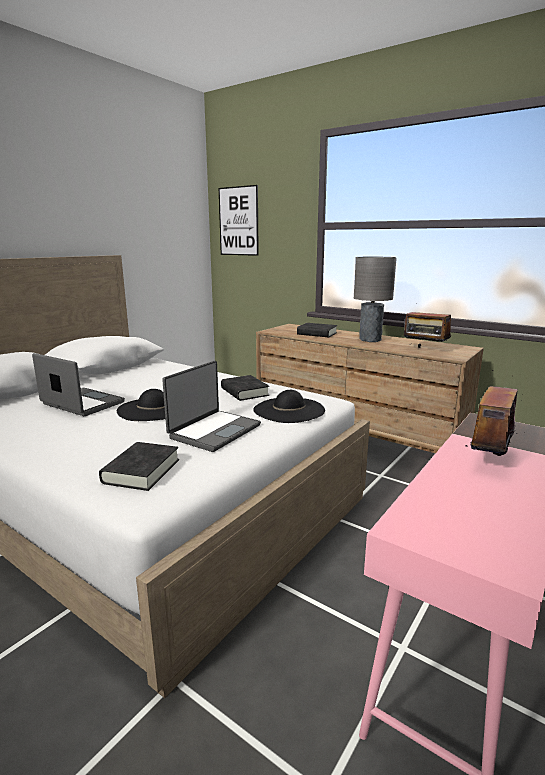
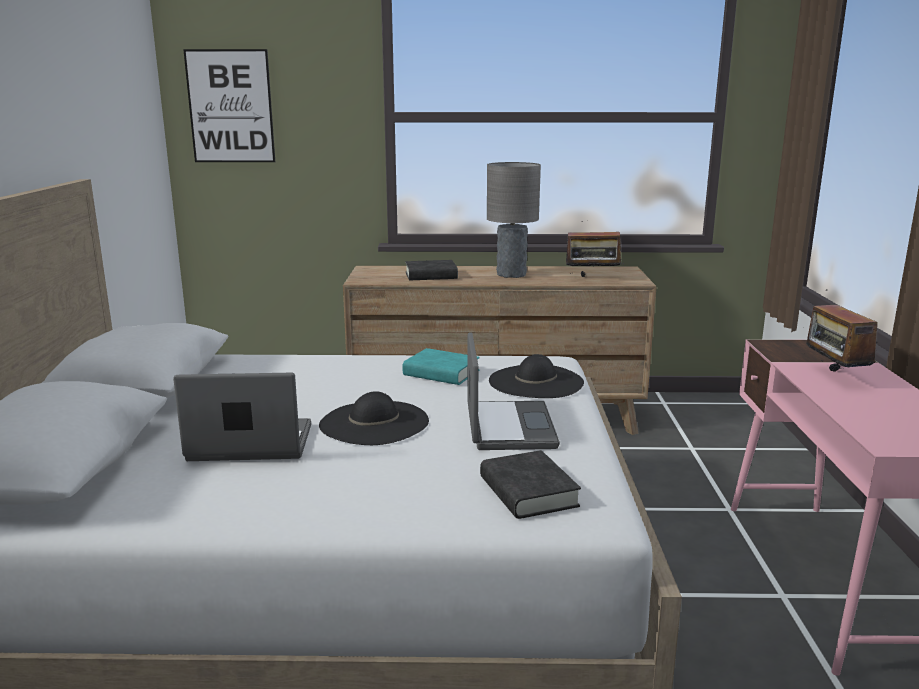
camera: 35 degrees left, 0 degrees up
black book [221,375,269,401] -> turquoise book [403,348,480,385]

